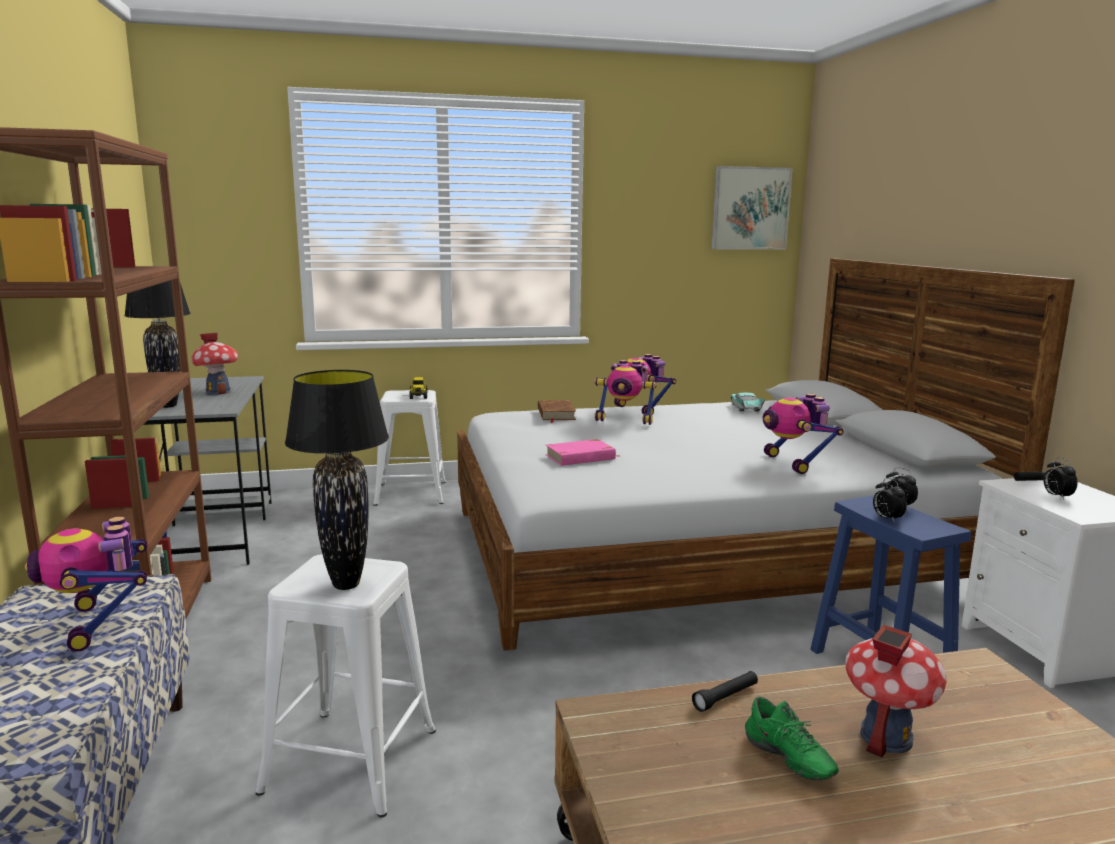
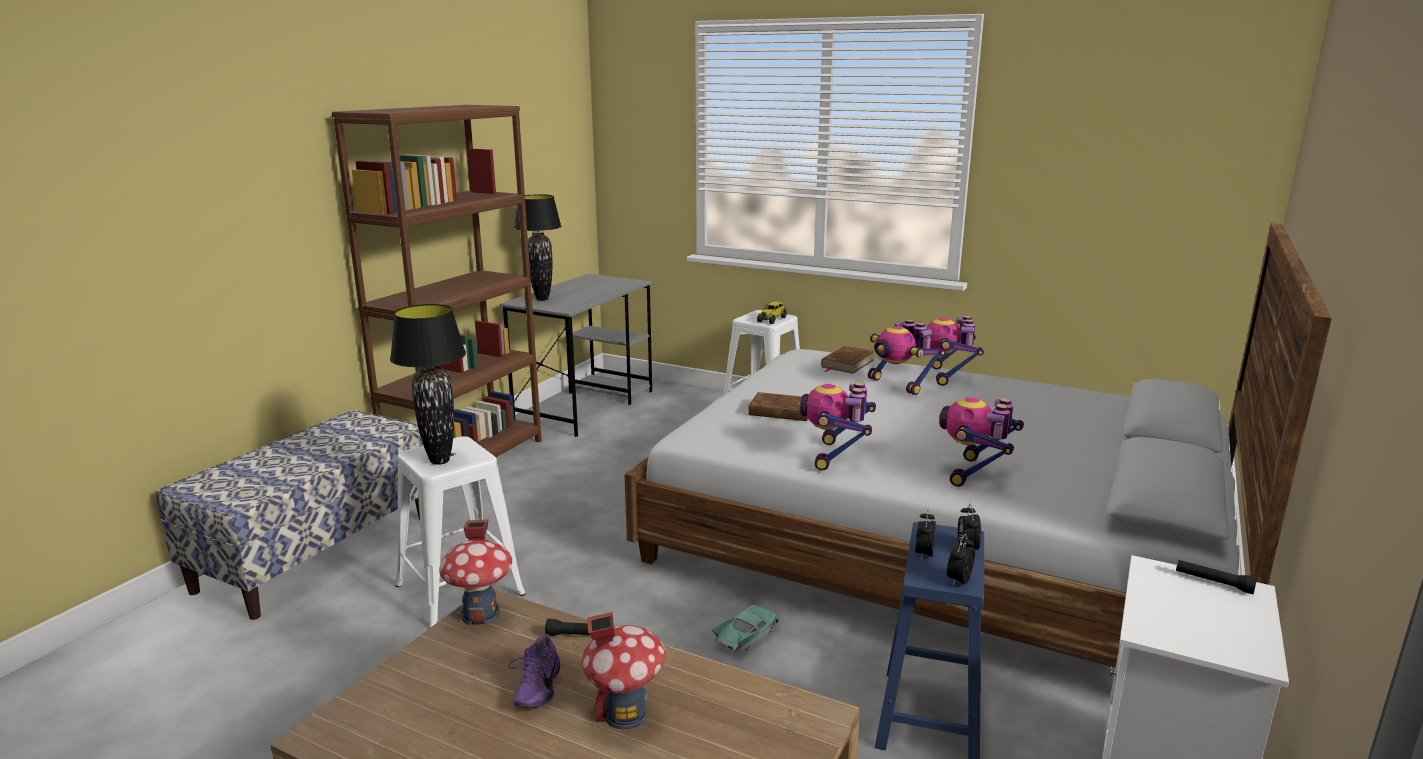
camera: 40 degrees right, 5 degrees up
toy robot [25,516,147,652] -> toy robot moved to [799,382,876,471]
toy house [191,333,238,395] -> toy house moved to [439,520,512,625]
pink book [546,439,620,466] -> brown book [748,392,808,421]
picture [711,166,793,249] -> none
turquoise toy car [731,393,765,411] -> turquoise toy car moved to [712,605,778,652]
green shoe [745,697,839,781] -> purple shoe [508,634,560,708]
alarm clock [1044,457,1078,500] -> alarm clock moved to [947,534,975,587]

